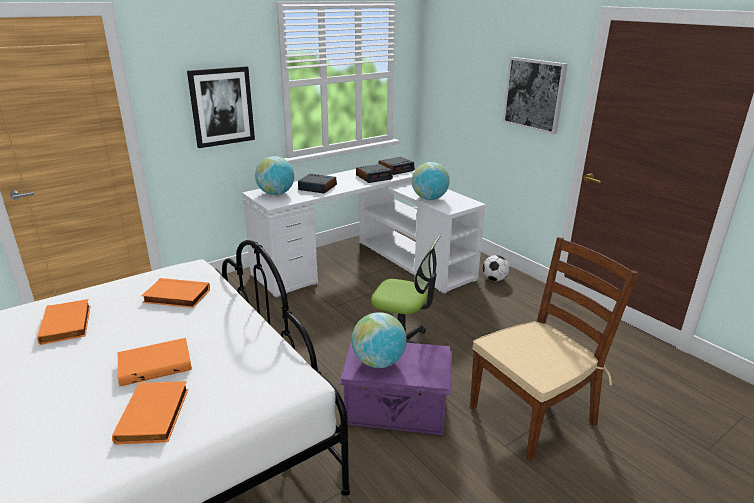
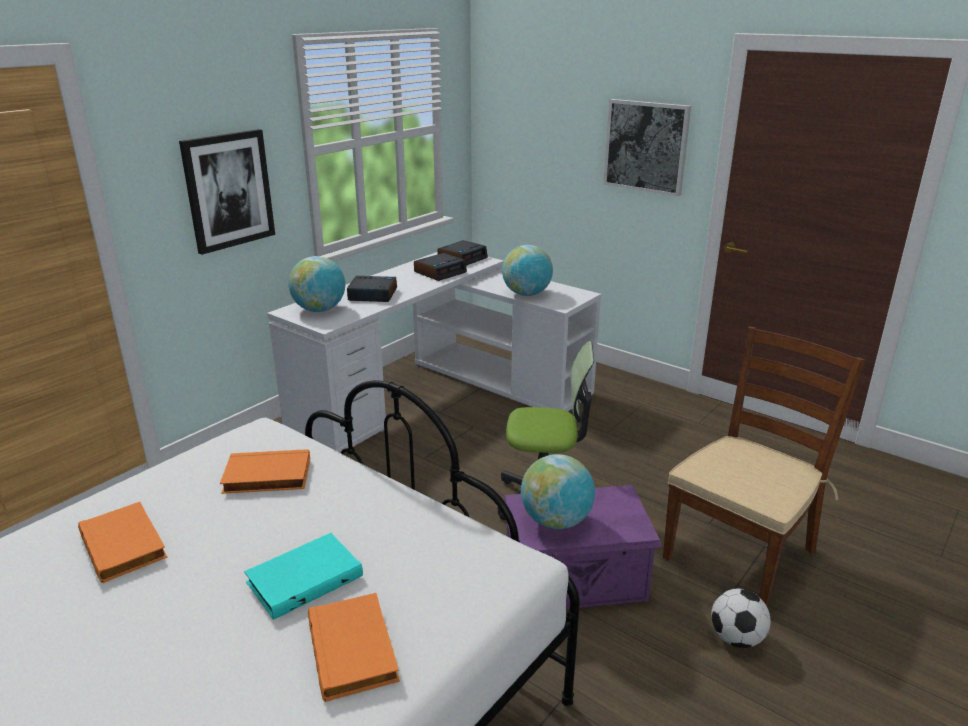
camera: 15 degrees left, 0 degrees up
orange book [118,338,192,386] -> turquoise book [244,533,363,620]
football [483,255,509,281] -> football moved to [711,589,771,648]

